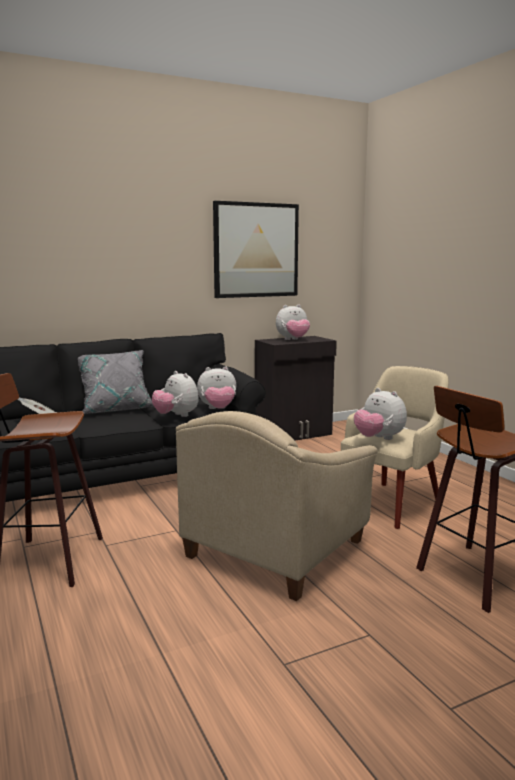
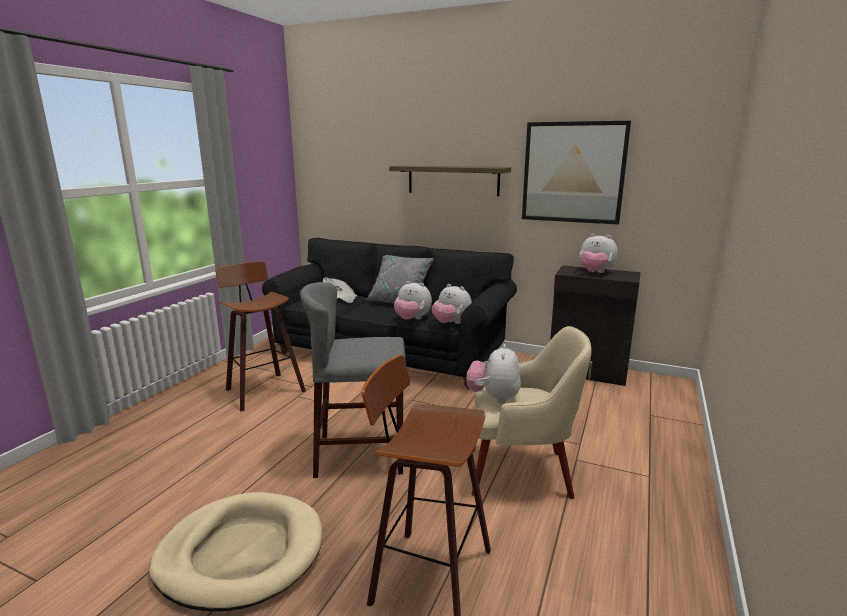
camera: 50 degrees right, 5 degrees up
plush toy [152,371,199,417] -> plush toy turned 75 degrees counterclockwise [394,281,432,320]
beige armchair [176,411,378,601] -> grey stool [300,282,406,478]
none -> beige dog bed [149,492,322,612]
none -> shelf [389,165,511,196]

